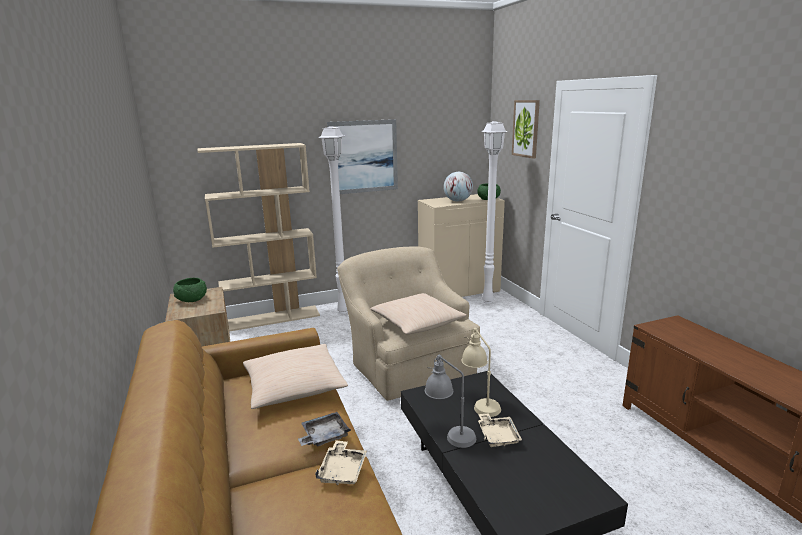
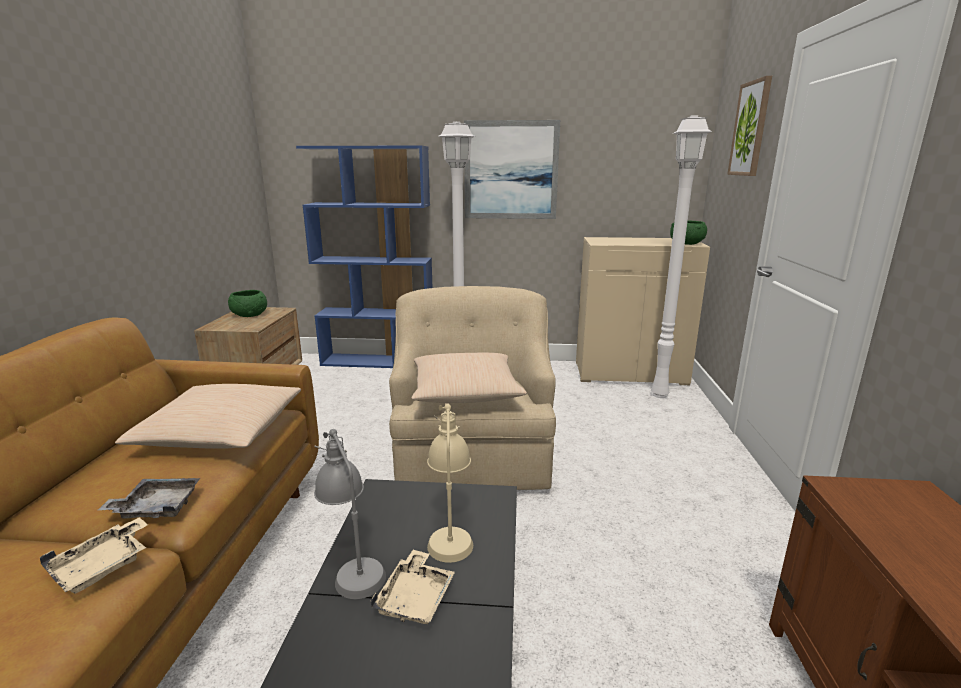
camera: 25 degrees right, 0 degrees up
beige bookcase [197,143,320,332] -> blue bookcase [296,146,433,368]
globe [443,172,473,202] -> none

